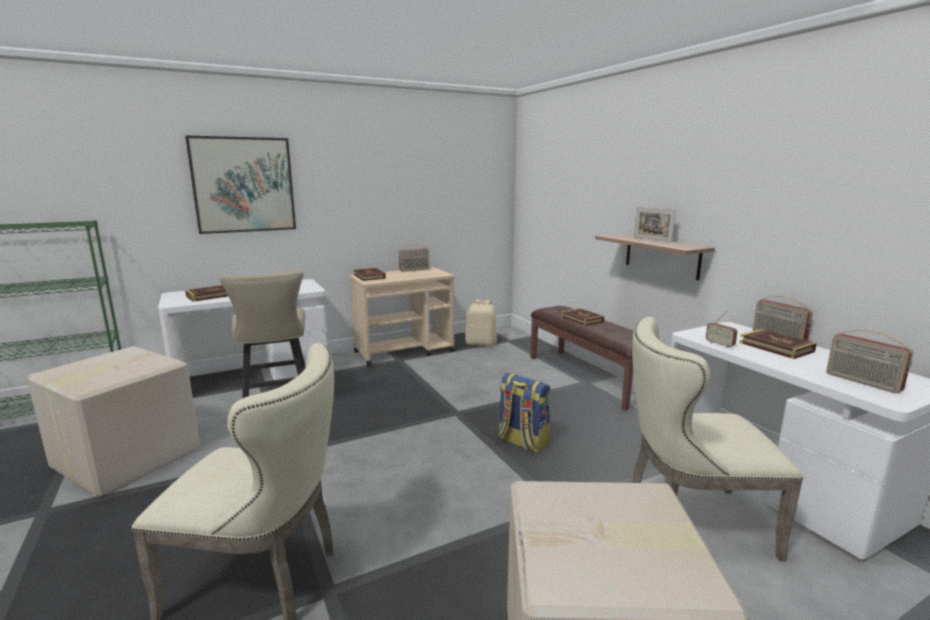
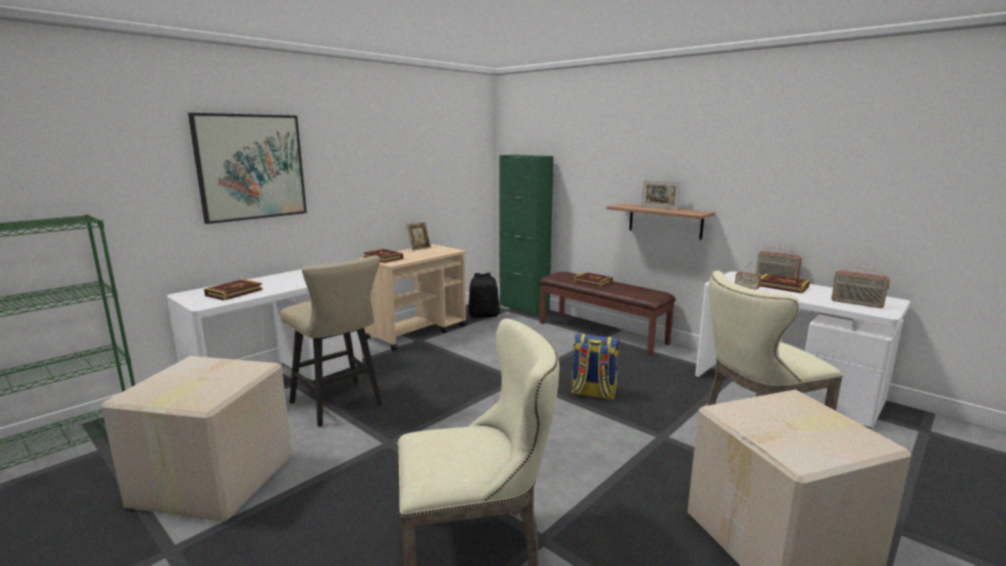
camera: 20 degrees left, 0 degrees up
radio [399,245,429,272] -> picture frame [406,222,431,251]
beige backpack [465,300,497,346] -> black backpack [468,273,500,318]
none -> green cabinet [499,155,553,316]

